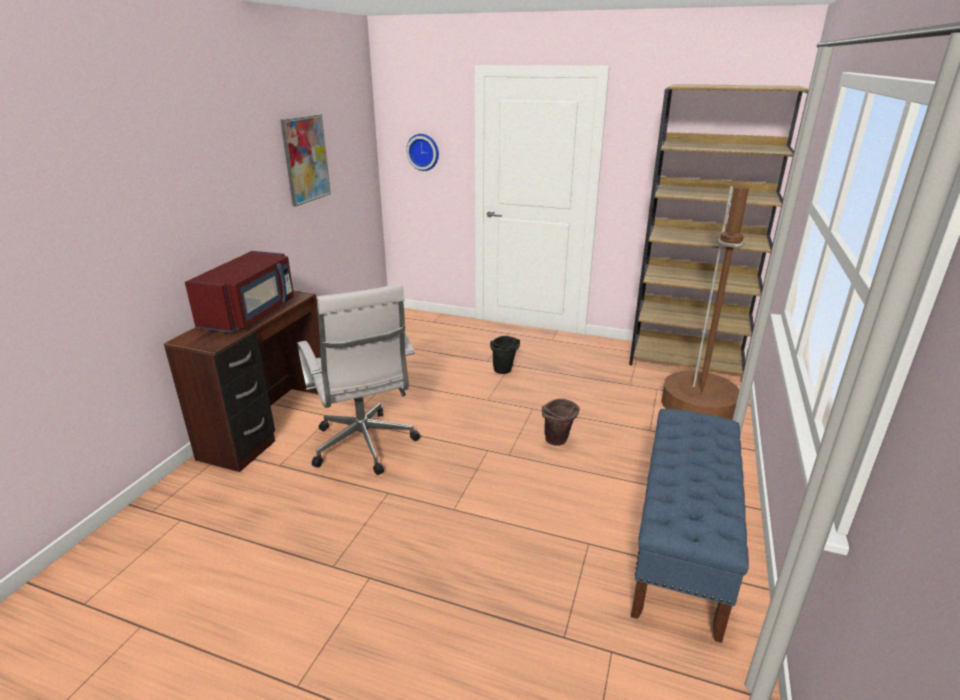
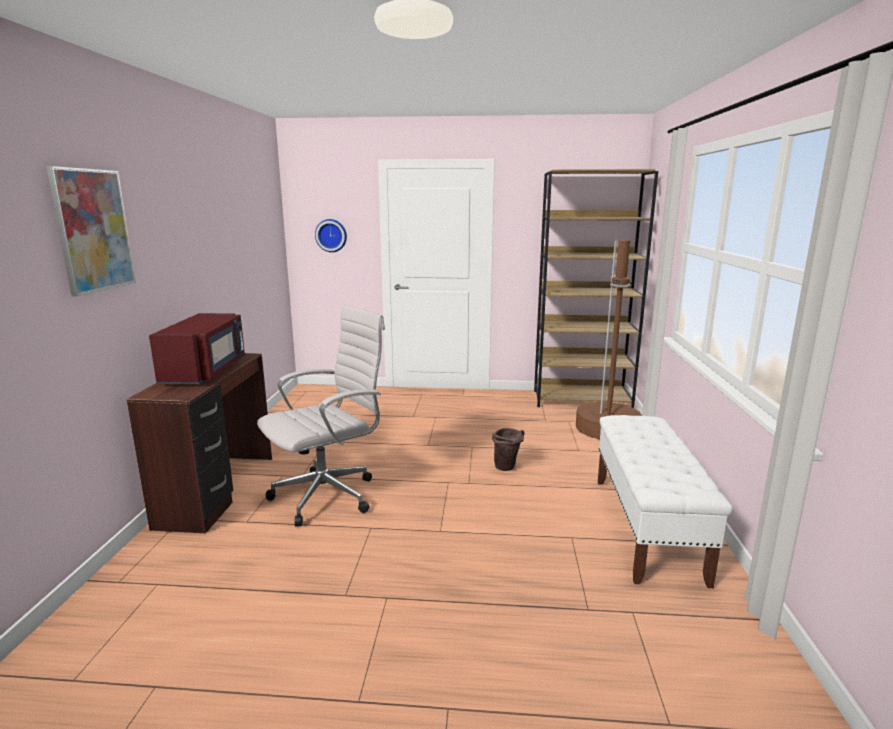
camera: 15 degrees left, 10 degrees down
picture [280,114,331,207] -> picture moved to [46,166,136,297]
white office chair [297,284,420,475] -> white office chair turned 90 degrees counterclockwise [257,305,385,527]
black bucket [490,336,520,374] -> none
blue bench [631,409,749,643] -> white bench [598,415,732,588]

